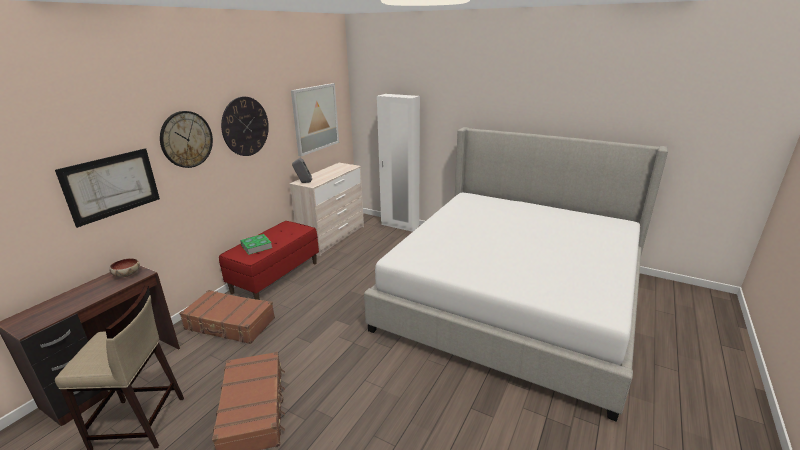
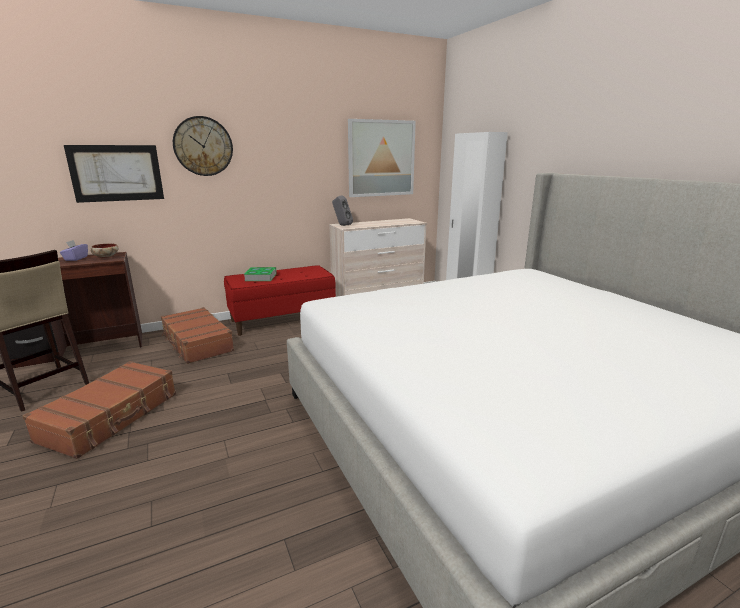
camera: 35 degrees right, 5 degrees down
wall clock [221,97,269,156] -> none
none -> purple tissue box [60,240,88,261]

